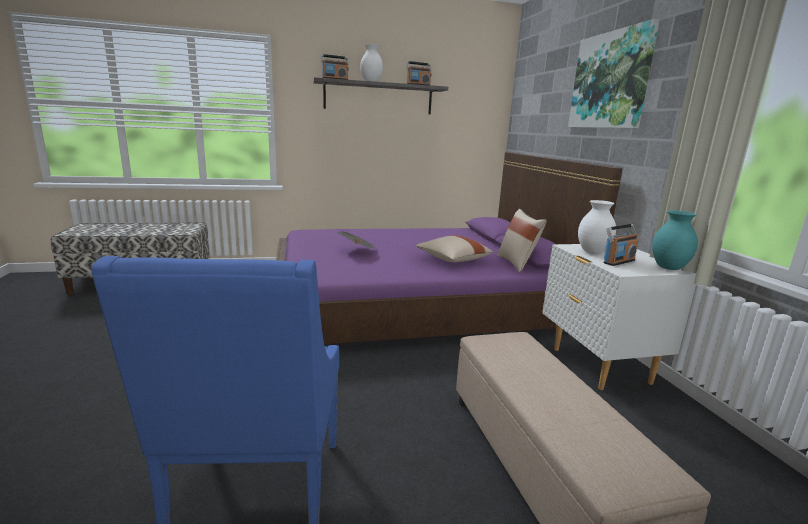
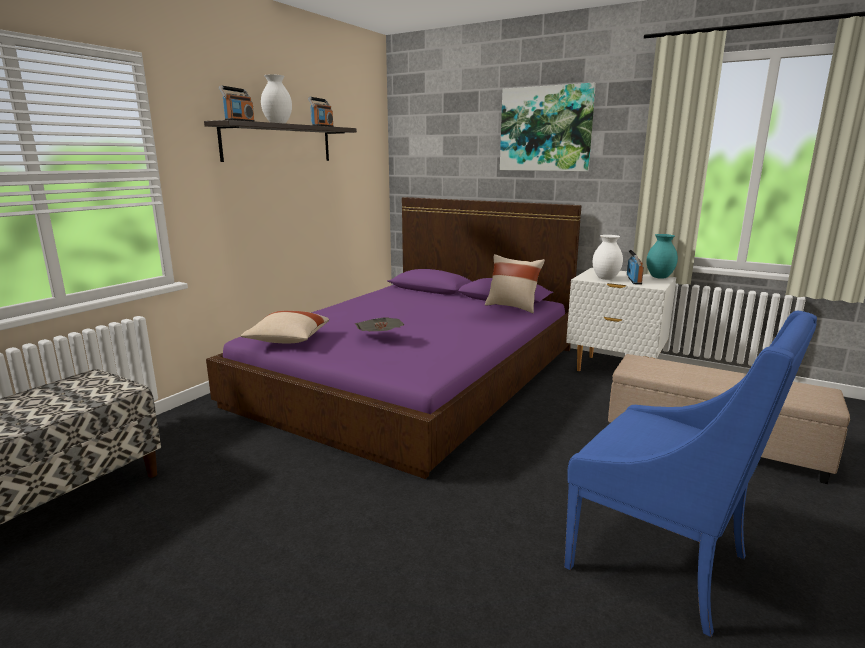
camera: 45 degrees left, 0 degrees up
beige pillow [416,235,493,262] -> beige pillow moved to [241,311,329,343]

